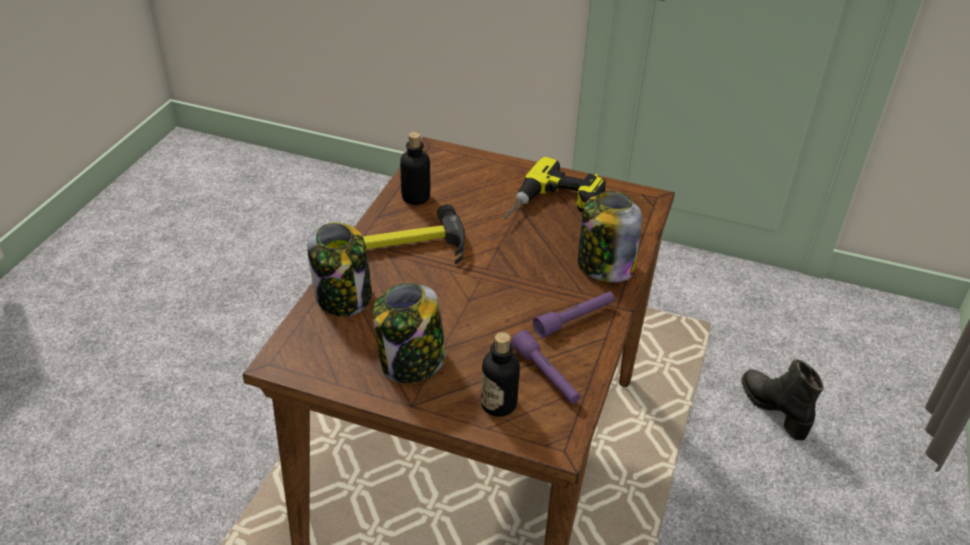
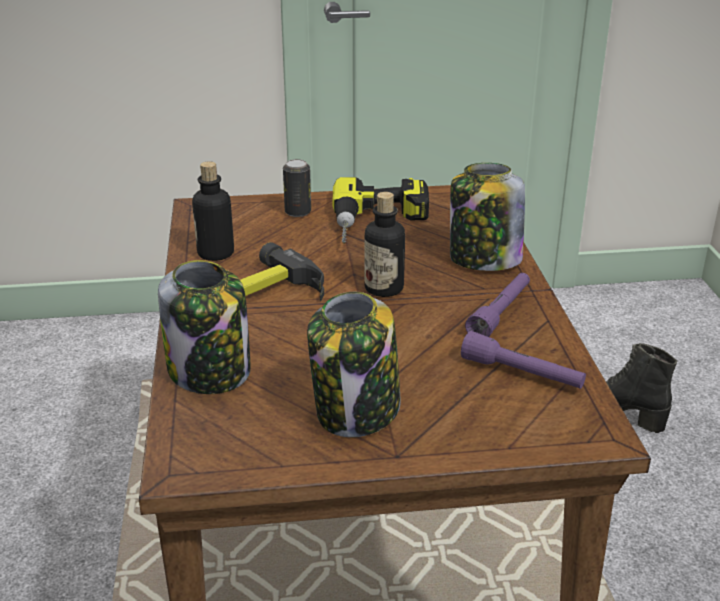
camera: 25 degrees left, 10 degrees down
bottle [481,332,520,417] -> bottle moved to [364,192,405,297]
none -> can [283,159,311,217]

